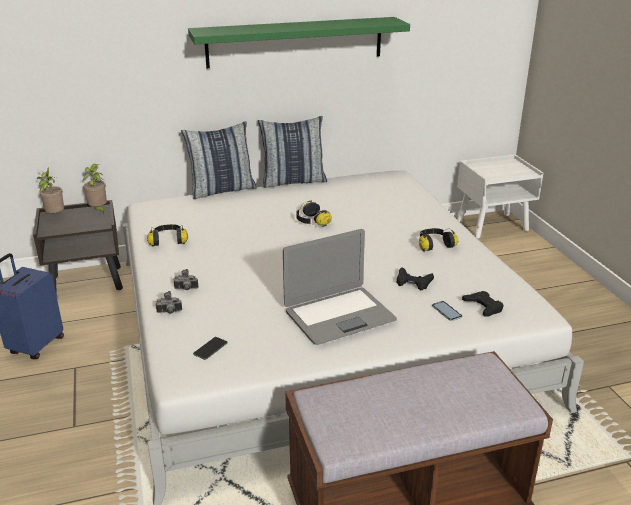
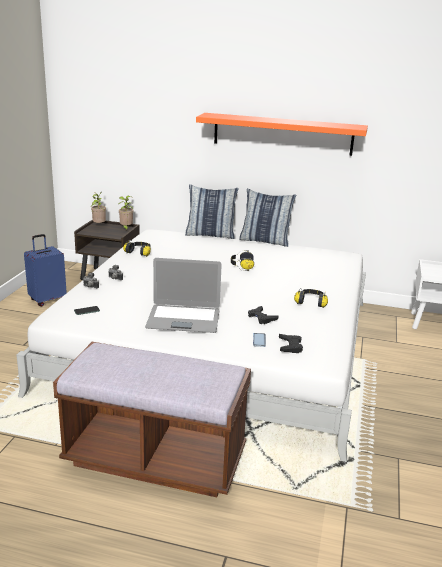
camera: 30 degrees right, 5 degrees down
green shelf [188,17,410,68] -> orange shelf [196,113,368,156]

